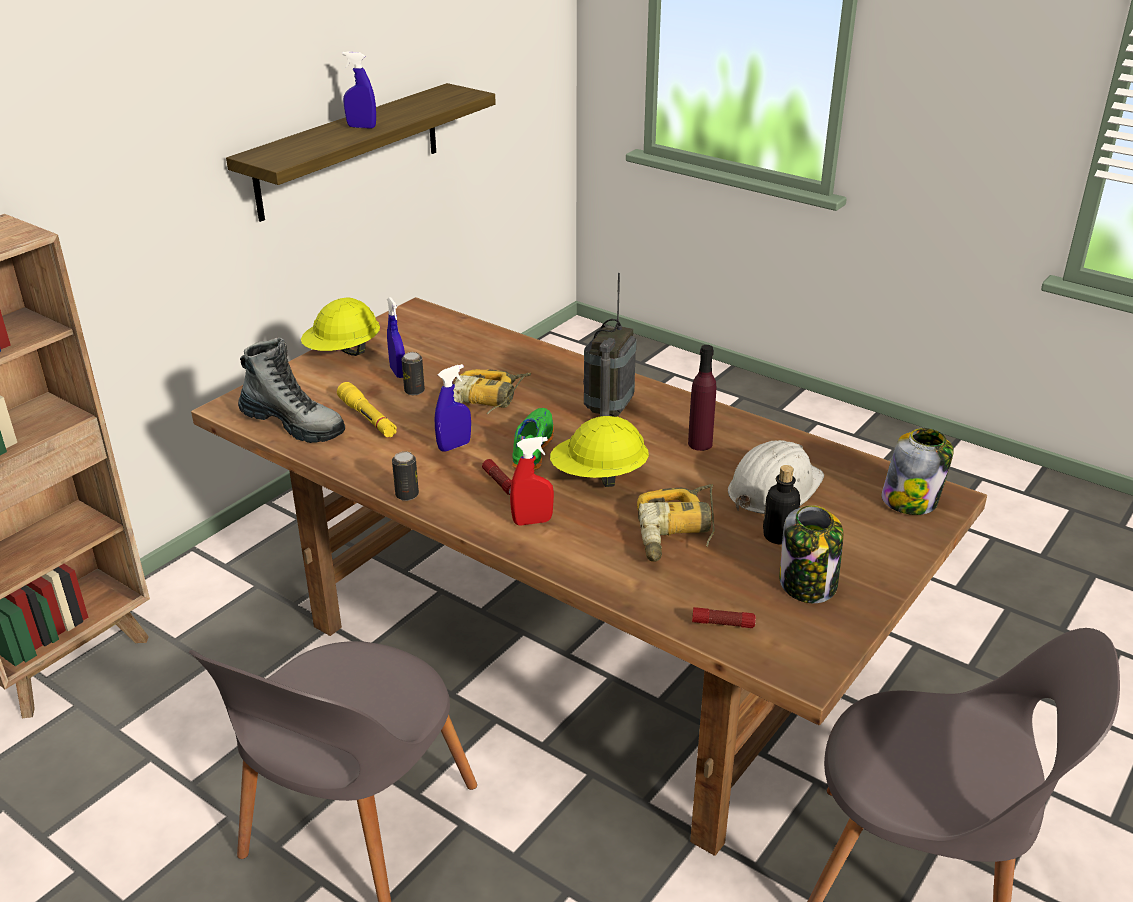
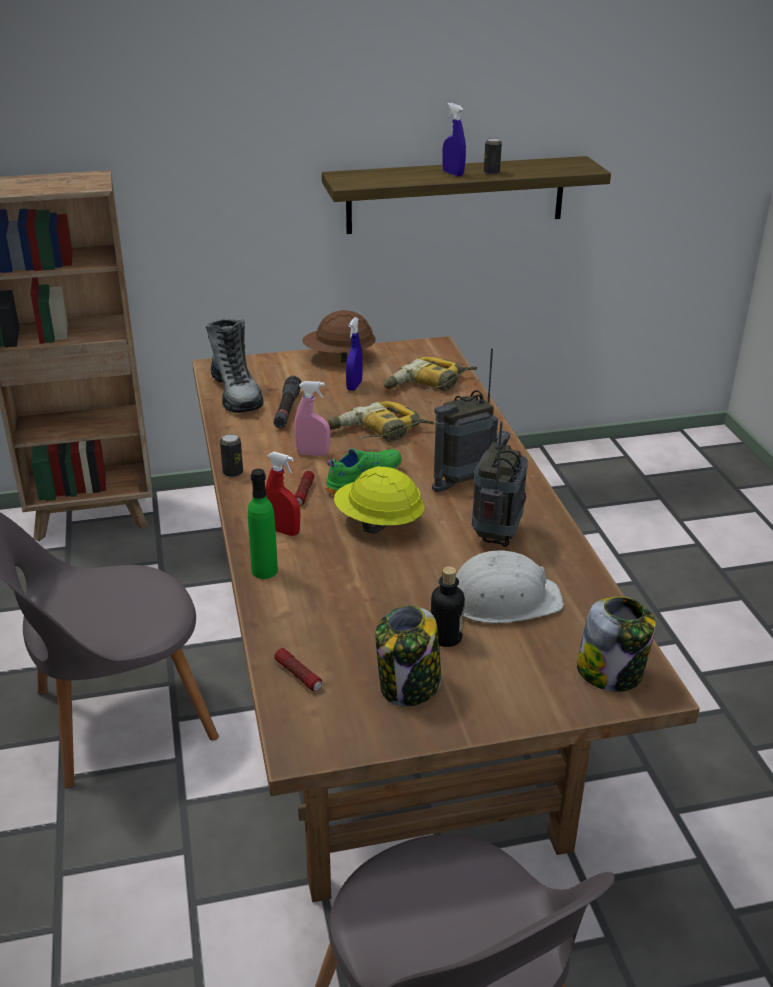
camera: 40 degrees right, 0 degrees up
yellow hard hat [301,297,380,356] -> brown hard hat [302,310,376,363]
yellow flashlight [337,382,397,437] -> black flashlight [273,376,301,429]
can [402,352,425,395] -> can moved to [484,138,502,175]
blue spray bottle [435,364,471,452] -> pink spray bottle [294,381,330,456]
power drill [637,484,715,562] -> power drill moved to [384,357,477,392]
purple bottle [688,345,716,451] -> radio [472,421,528,547]
none -> green bottle [248,469,278,579]

